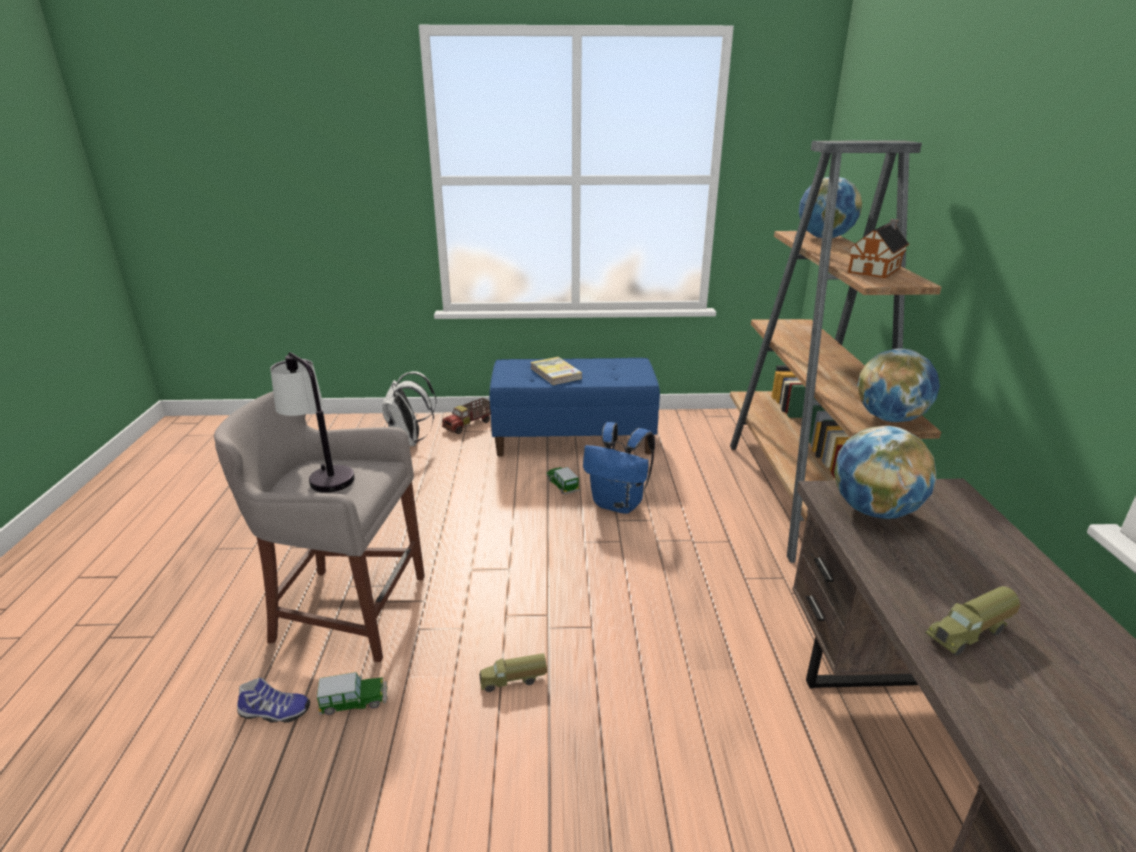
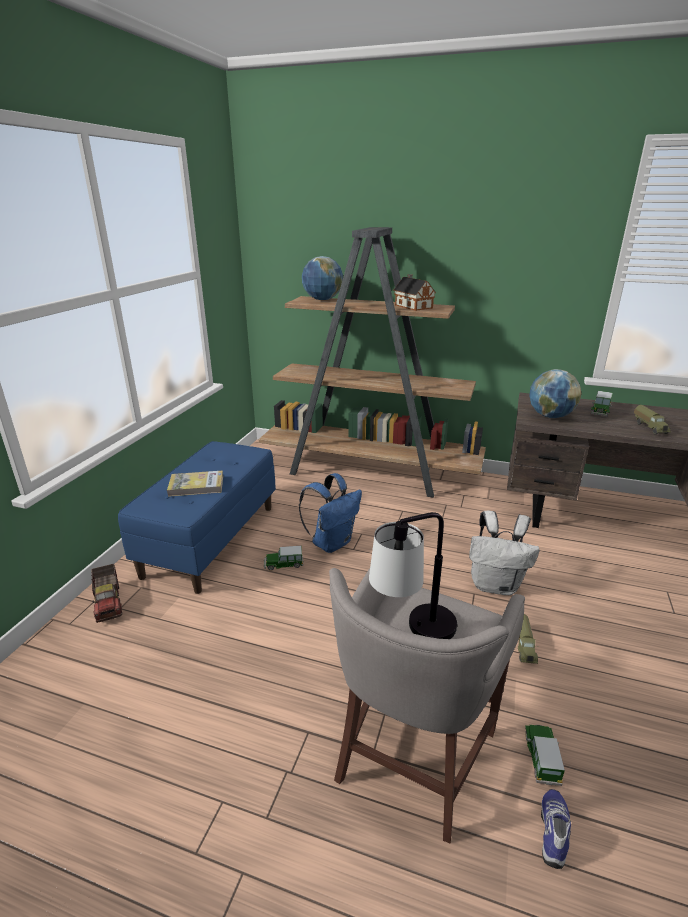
camera: 70 degrees left, 0 degrees up
white backpack [382,371,437,446] -> white backpack moved to [469,511,540,595]
globe [858,348,940,422] -> none
none -> toy car [591,391,613,417]

